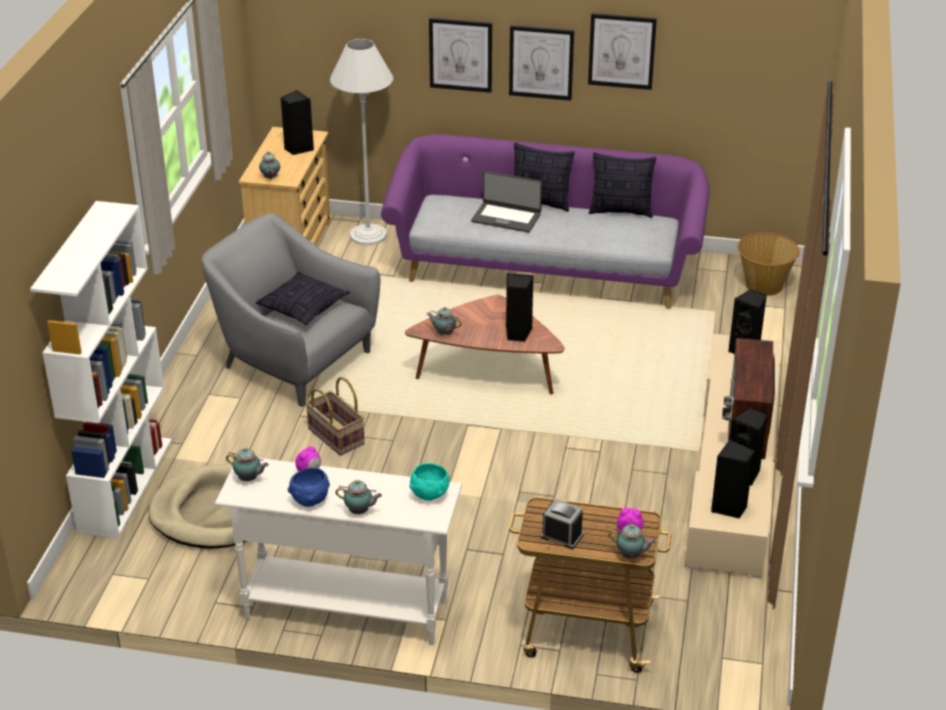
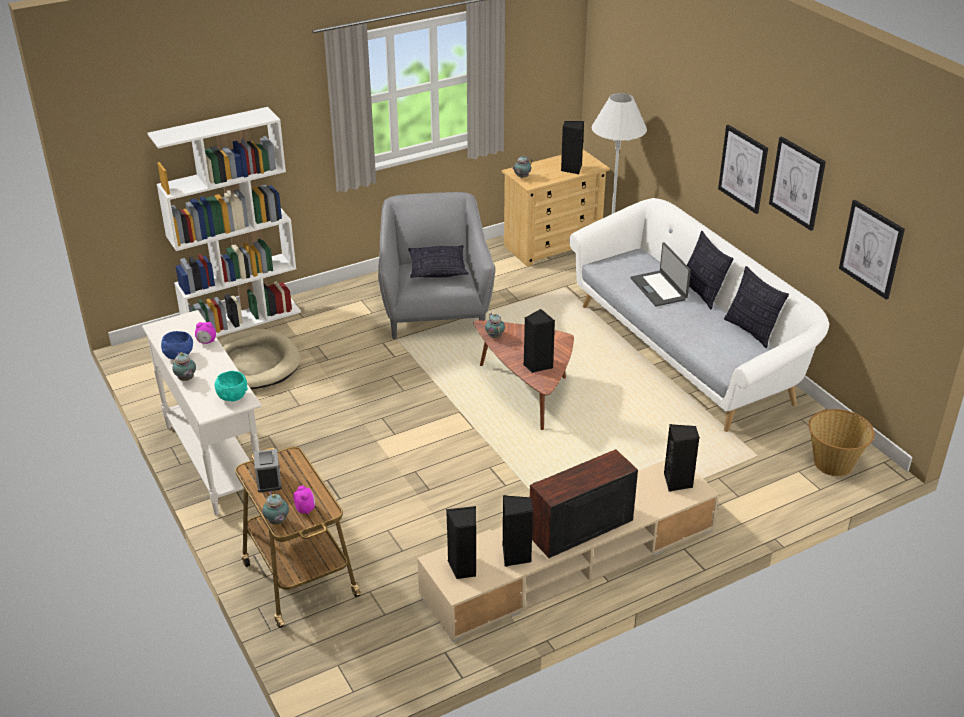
camera: 50 degrees right, 0 degrees up
teapot [226,448,269,481] -> none
basket [305,377,365,456] -> none
purple sofa [381,134,710,309] -> white sofa [569,198,829,432]
picture [429,18,492,93] -> picture moved to [839,200,905,300]

